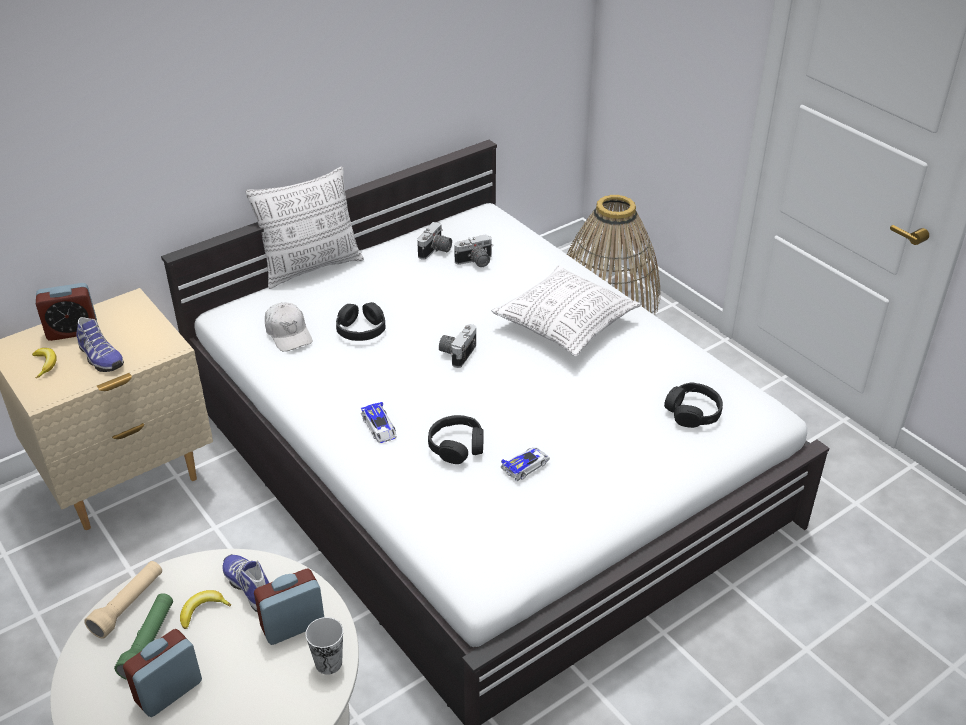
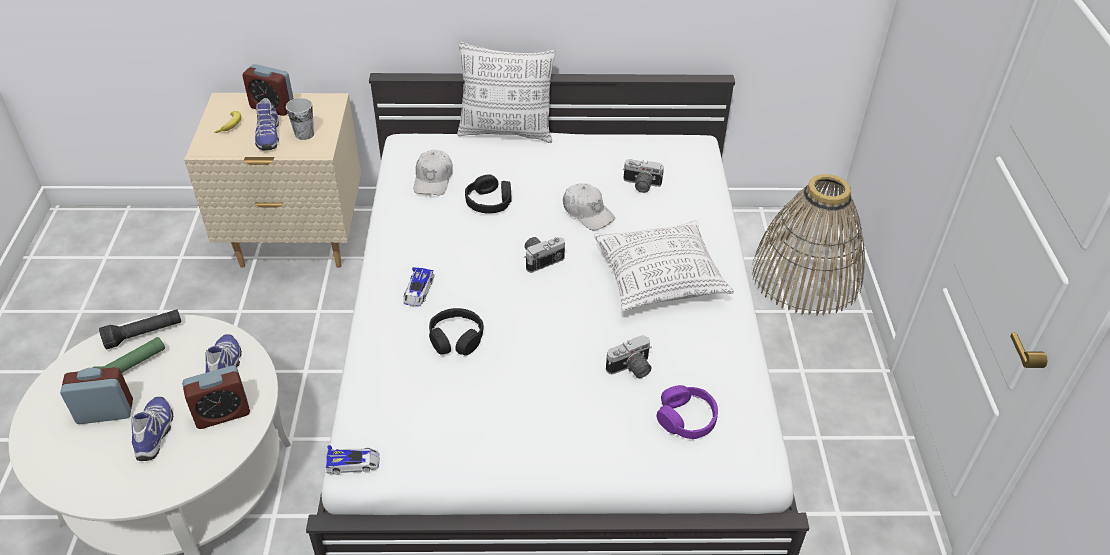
camera: 35 degrees right, 5 degrees up
beige flashlight [84,561,162,639] -> black flashlight [99,309,181,349]
banana [180,590,231,629] -> none
alarm clock [254,569,324,645] -> alarm clock turned 150 degrees clockwise [182,366,250,429]
cup [306,617,343,675] -> cup moved to [286,98,314,140]
camera [417,222,452,260] -> camera moved to [606,335,652,378]
toy car [501,448,550,481] -> toy car moved to [325,445,380,475]
black headphones [664,383,723,428] -> purple headphones [657,385,718,439]
none -> shoe [131,397,173,461]
none -> white cap [563,183,615,230]

